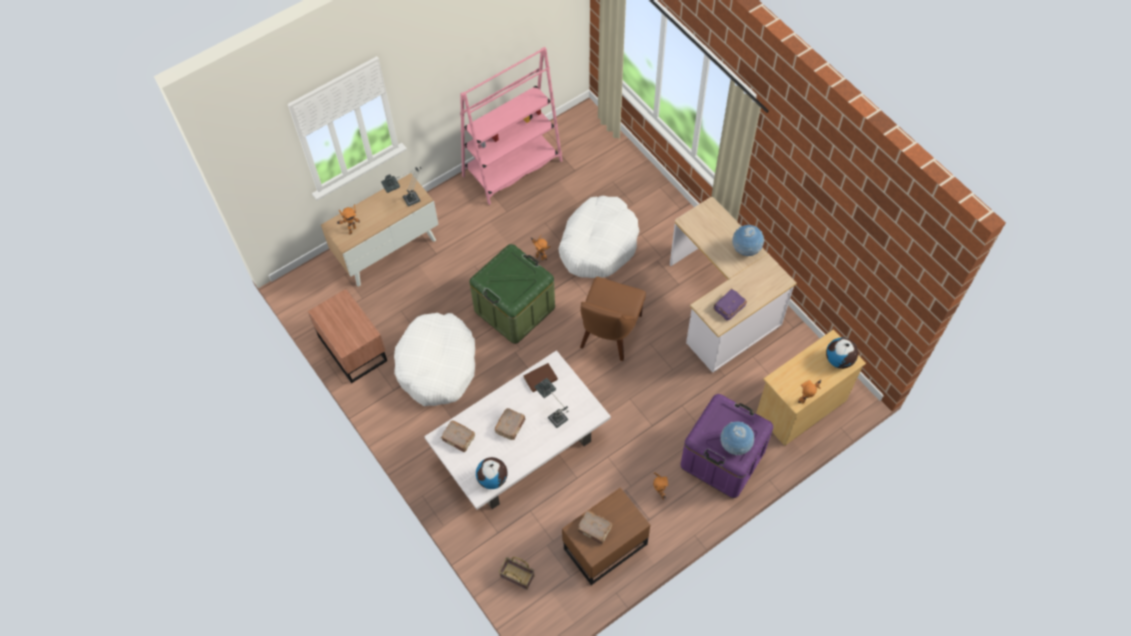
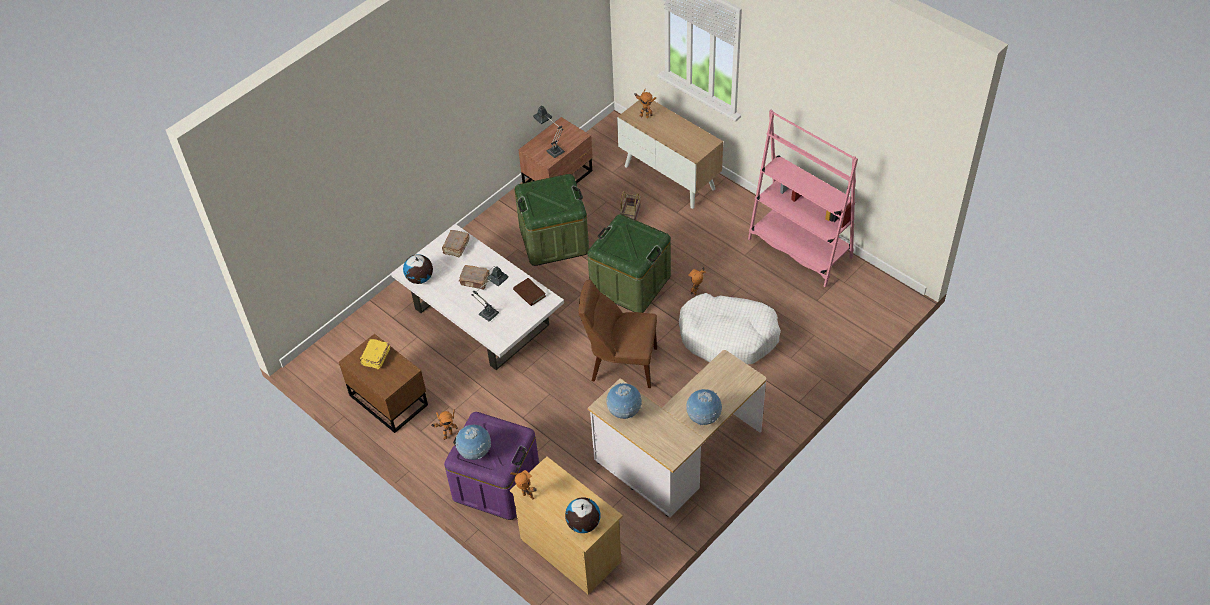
camera: 80 degrees right, 10 degrees down
table lamp [381,167,421,206] -> table lamp moved to [533,105,565,158]
white dog bed [394,313,475,406] -> green storage box [515,174,589,266]
basket [499,557,534,590] -> basket moved to [620,191,641,220]
brown book [577,510,612,544] -> yellow book [360,339,390,370]
purple book [713,288,747,320] -> globe [606,382,642,419]

